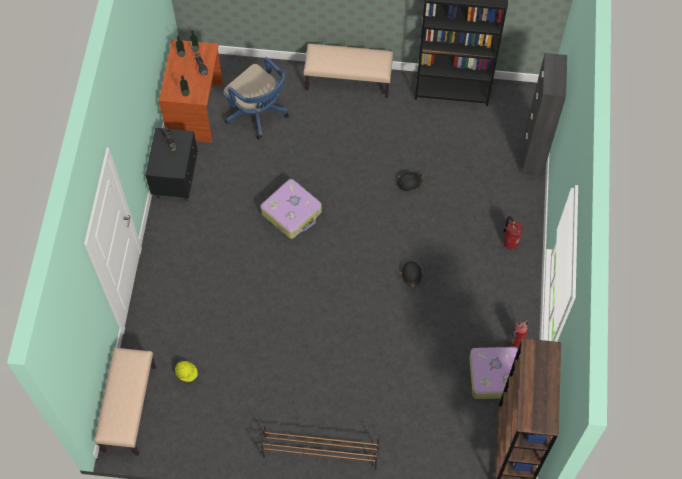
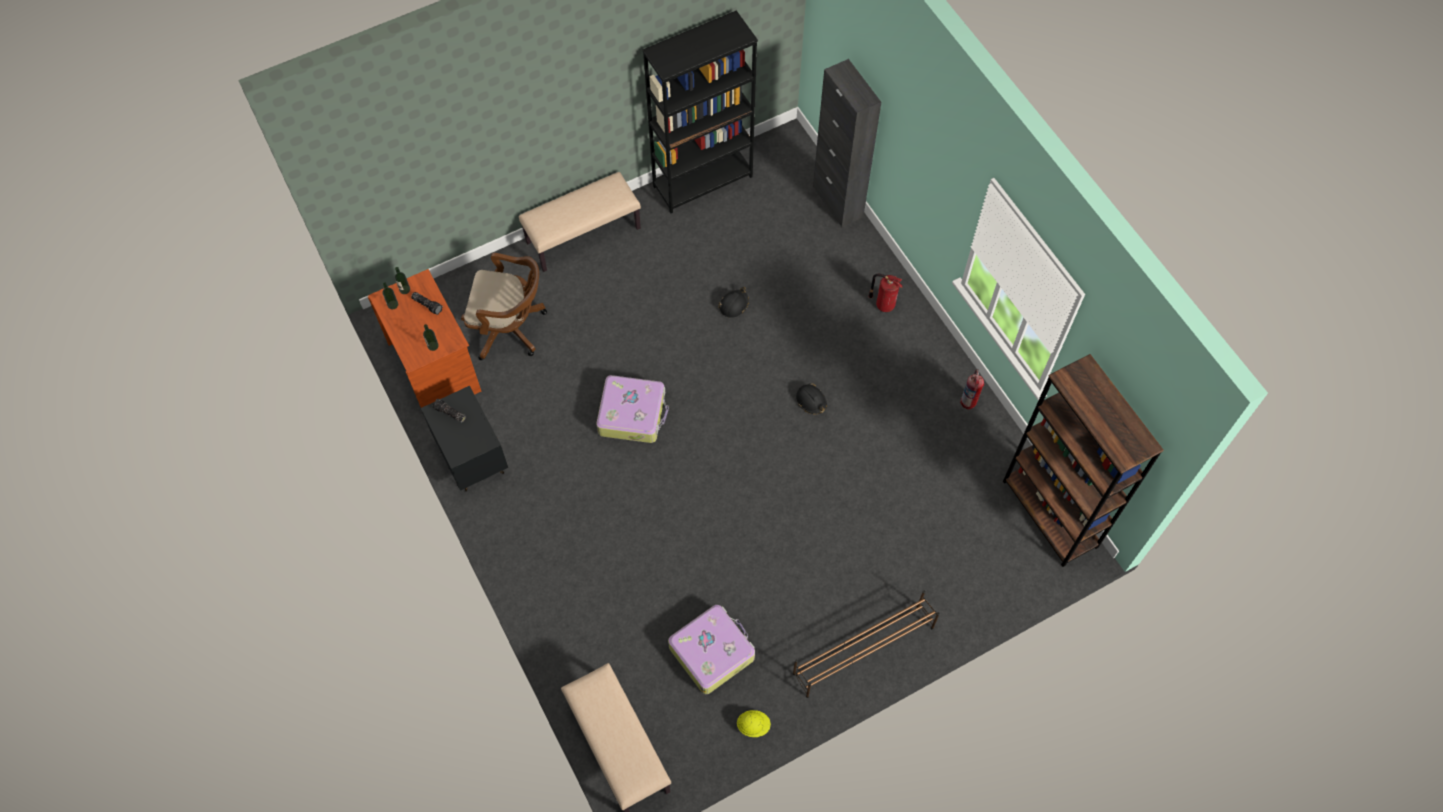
camera: 35 degrees left, 0 degrees up
yellow hard hat [175,361,198,382] -> yellow hard hat moved to [737,710,771,737]
blue office chair [223,57,289,139] -> brown office chair [461,253,547,360]
suitcase [469,347,520,399] -> suitcase moved to [668,605,755,694]

